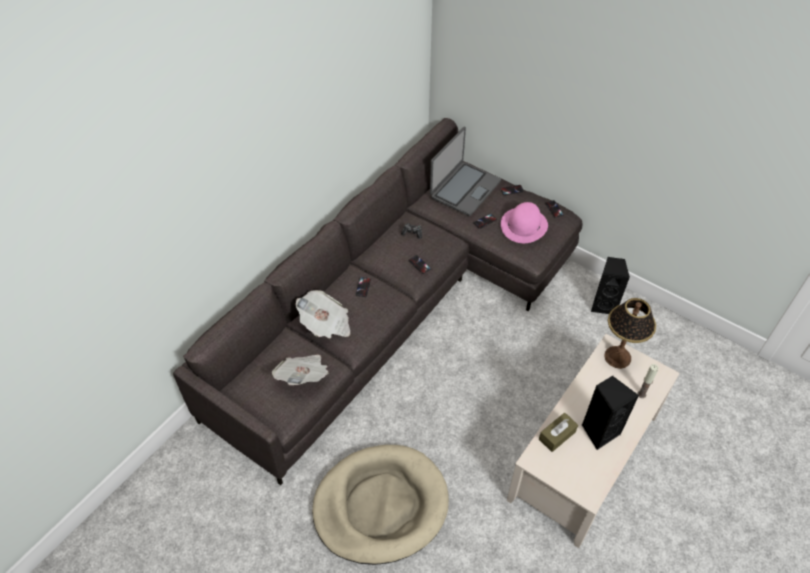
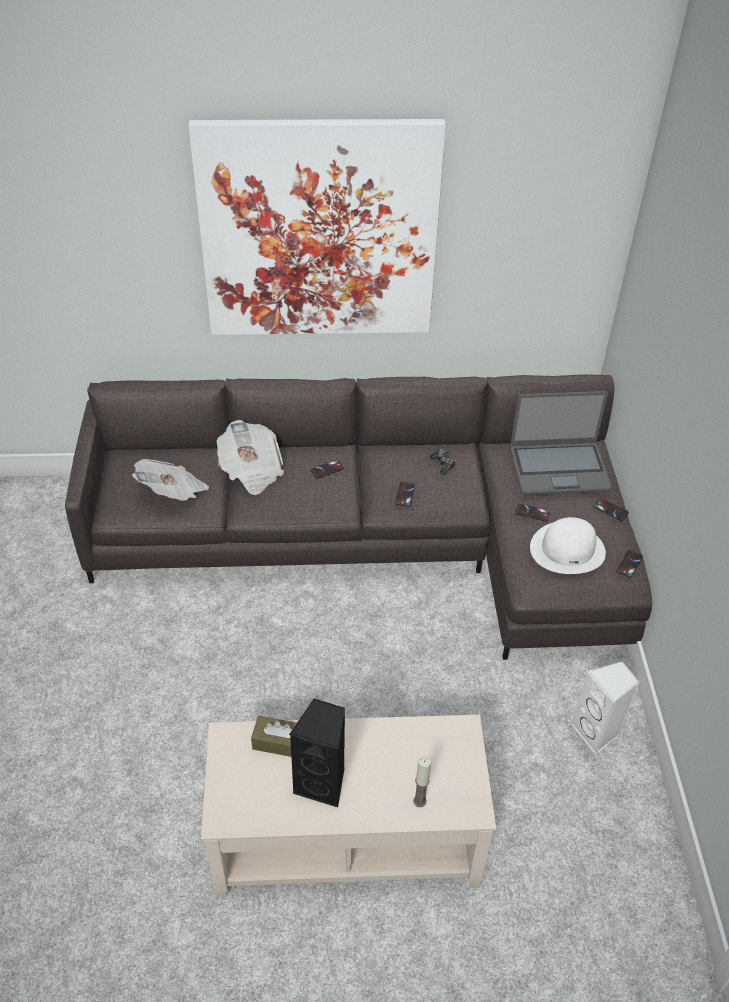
camera: 50 degrees right, 5 degrees down
beige dog bed [312,445,449,565] -> none
pink hat [501,202,548,243] -> white hat [530,517,606,574]
black speaker [591,257,630,314] -> white speaker [571,661,639,755]
table lamp [605,298,656,369] -> none
none -> picture [188,119,446,335]

